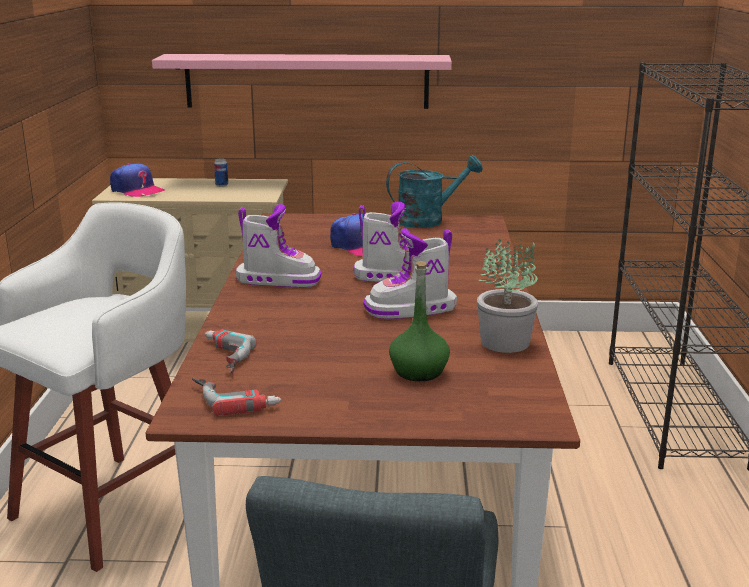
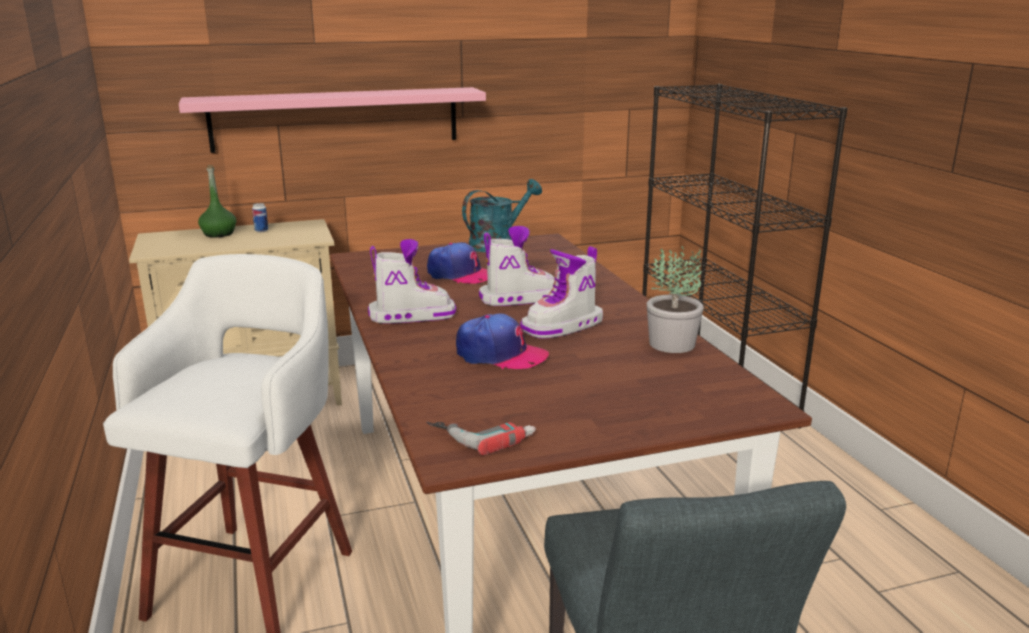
camera: 20 degrees left, 0 degrees up
cap [110,163,165,197] -> cap moved to [456,314,549,369]
power drill [205,330,257,373] -> none
green bottle [389,261,450,381] -> green bottle moved to [198,165,236,237]

